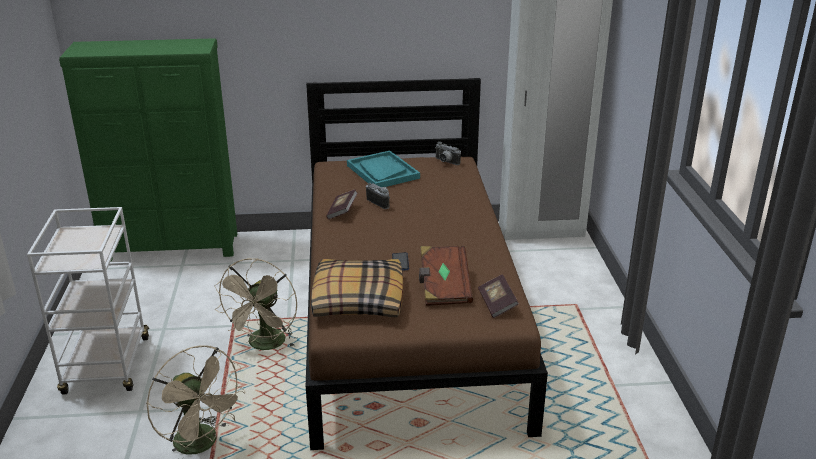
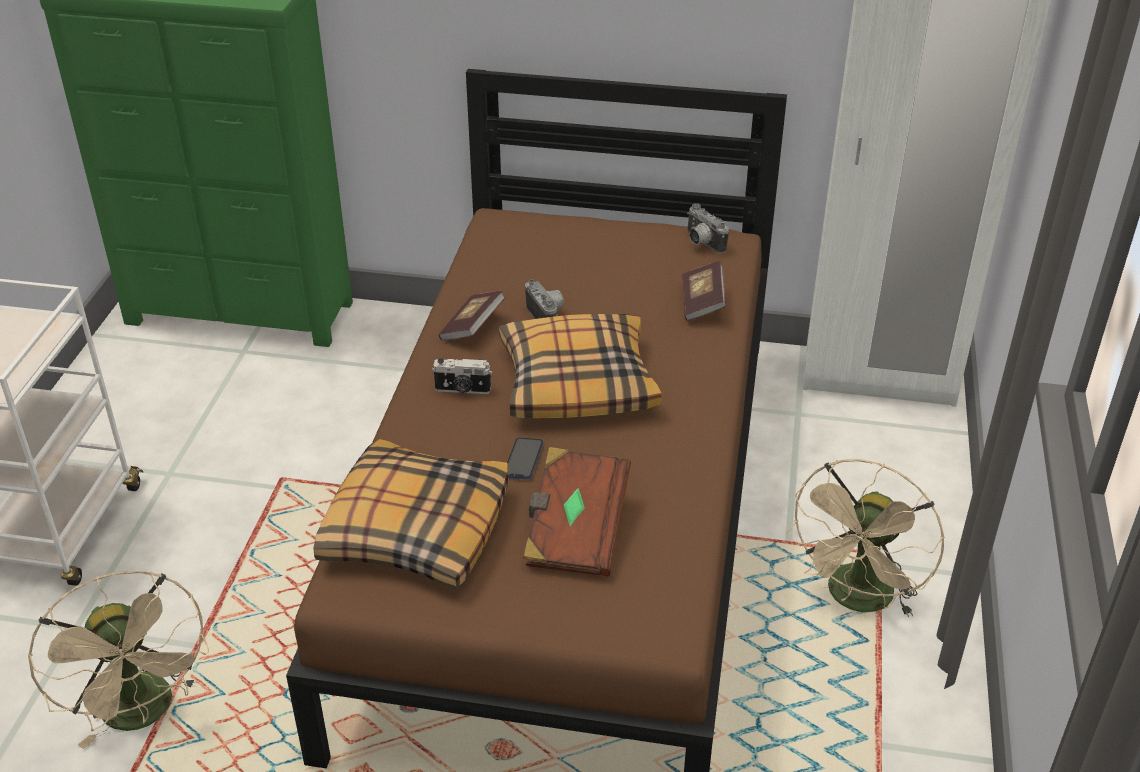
camera: 15 degrees right, 10 degrees up
beige fan [214,258,298,350] -> beige fan moved to [787,459,945,617]
turquoise tray [347,150,420,187] -> none
book [478,274,519,318] -> book moved to [682,261,726,321]
none -> camera [432,358,492,394]
none -> pillow [499,314,662,418]

